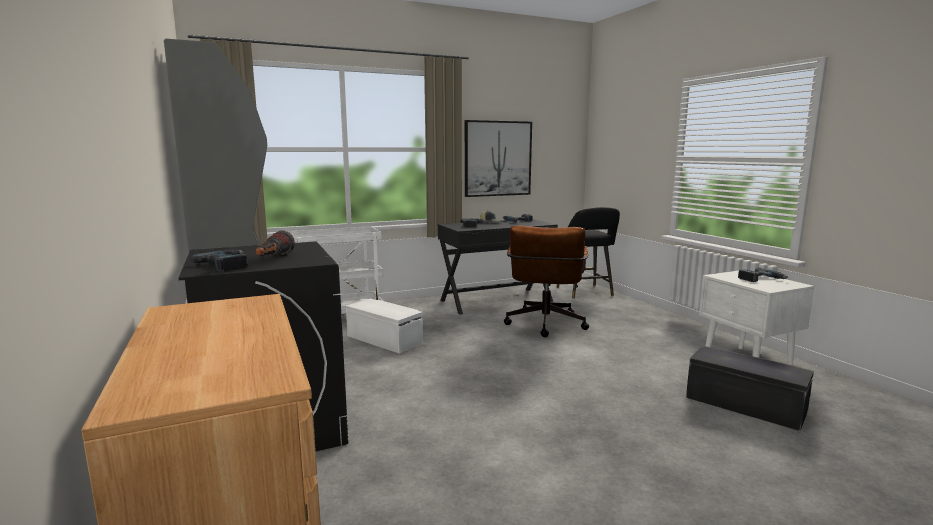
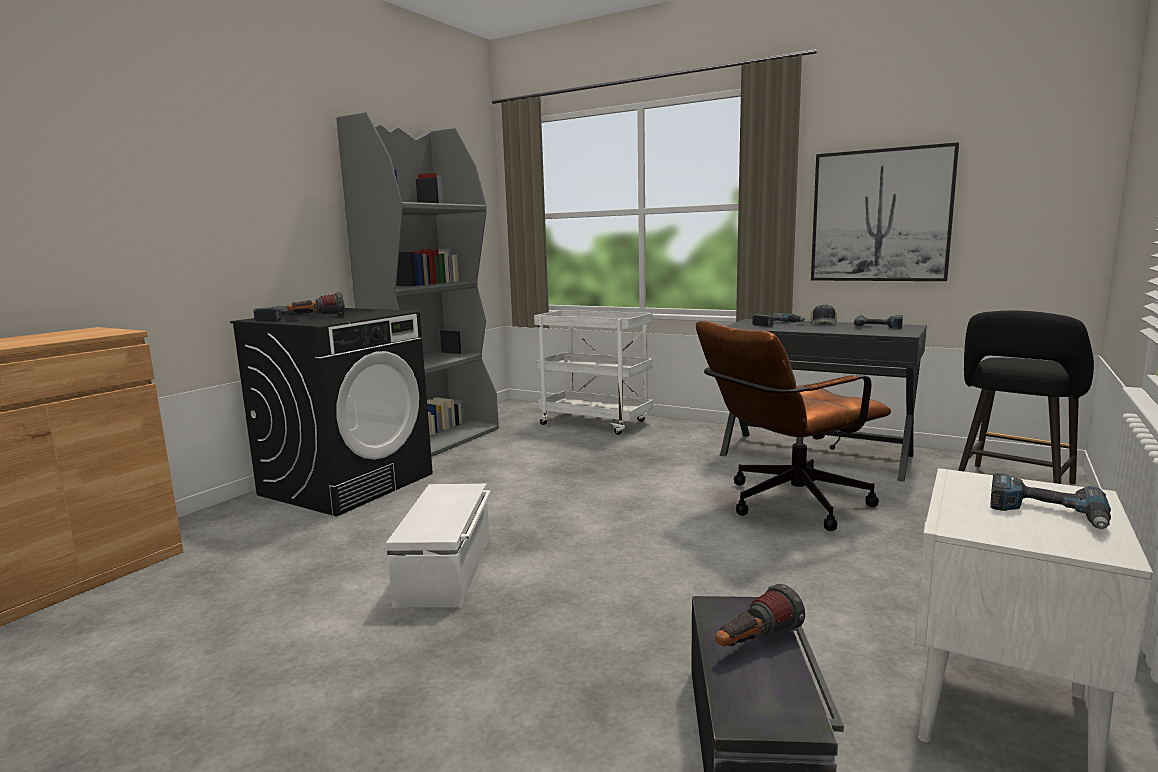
camera: 55 degrees right, 0 degrees up
white storage box [346,299,423,354] -> white storage box moved to [386,484,491,607]
none -> flashlight [716,584,805,646]

